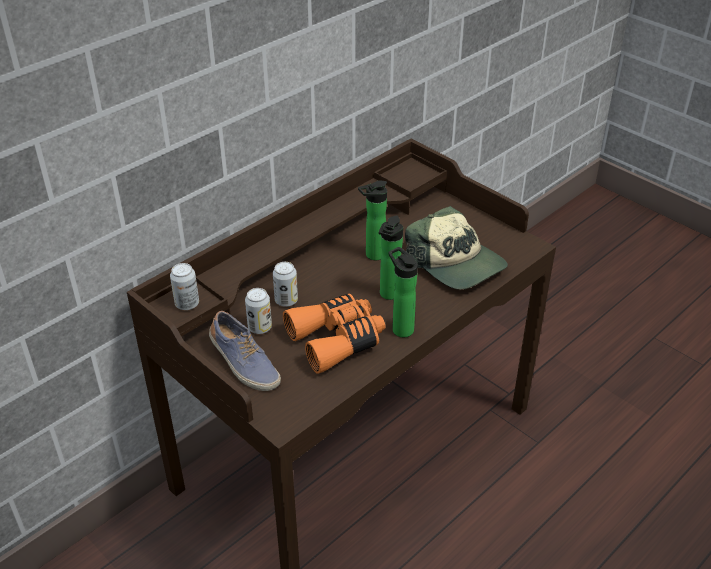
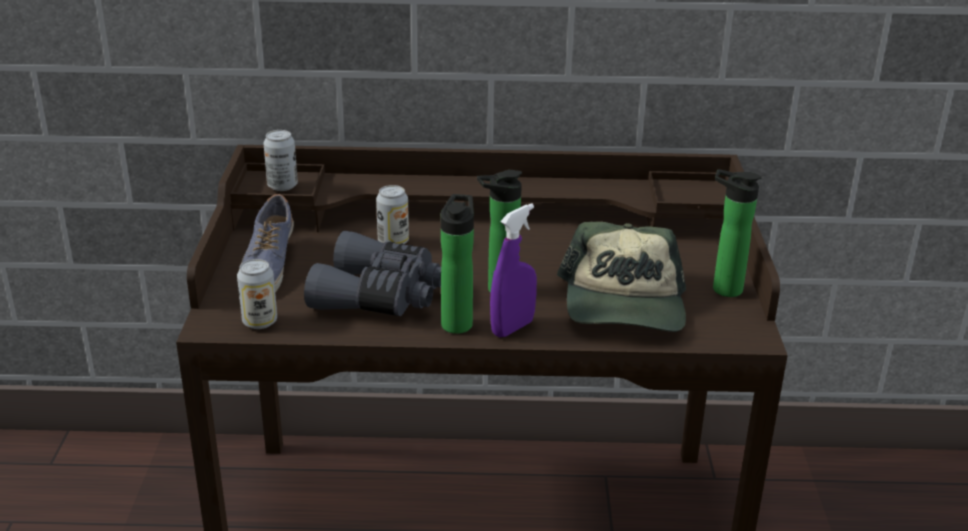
camera: 45 degrees right, 10 degrees down
can [245,288,272,334] -> can moved to [237,259,277,329]
orange binoculars [283,294,386,374] -> grey binoculars [304,231,441,316]
bottle [358,180,387,260] -> bottle moved to [713,169,762,297]
none -> purple spray bottle [490,203,537,337]

